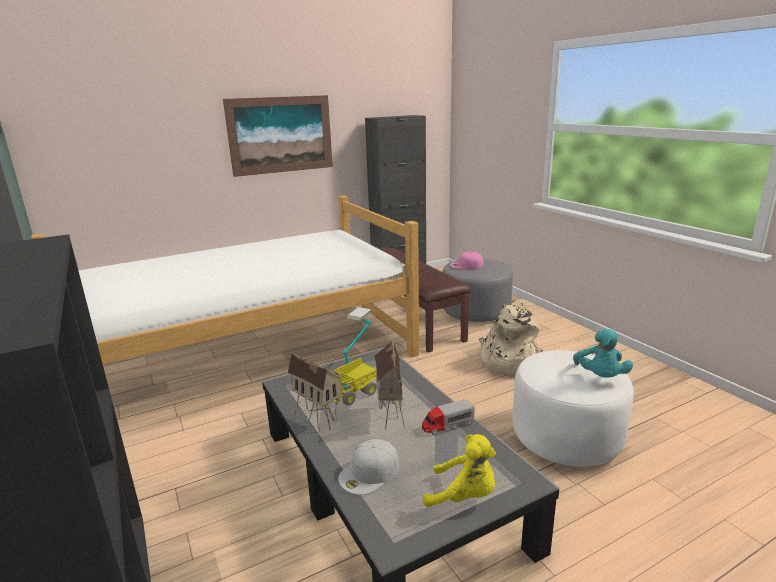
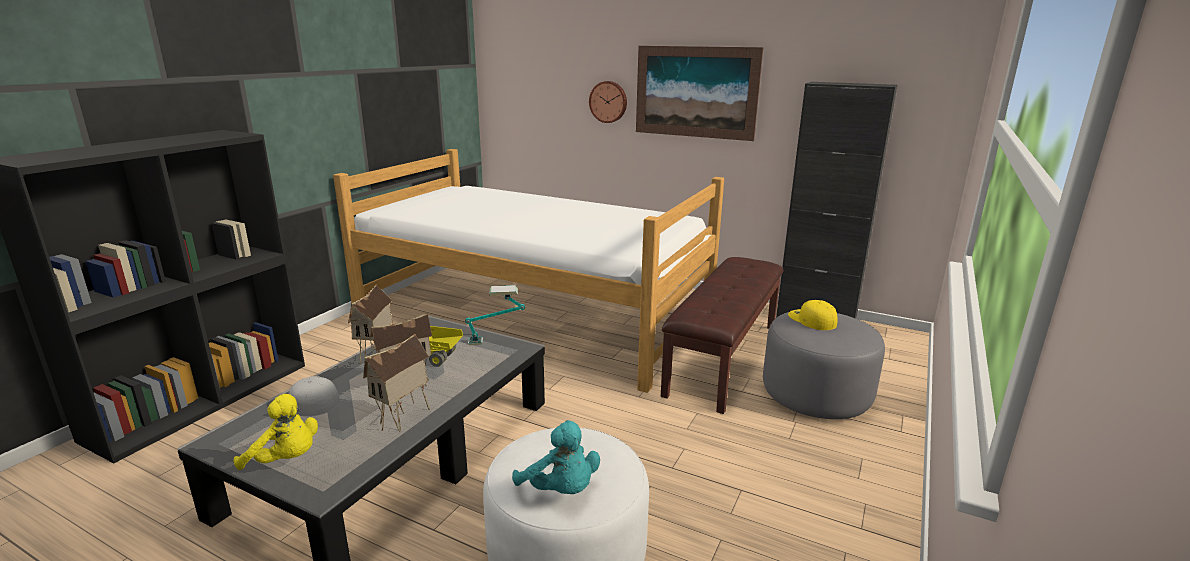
camera: 55 degrees right, 0 degrees up
toy truck [422,399,475,435] -> toy house [363,334,430,432]
yellow plush toy [423,434,496,507] -> yellow plush toy turned 60 degrees counterclockwise [234,394,318,470]
pink cap [450,251,483,269] -> yellow cap [788,300,838,330]
beige backpack [479,299,543,375] -> none
turquoise plush toy [573,329,633,378] -> turquoise plush toy turned 105 degrees counterclockwise [512,420,600,494]
none -> wall clock [589,81,627,123]

